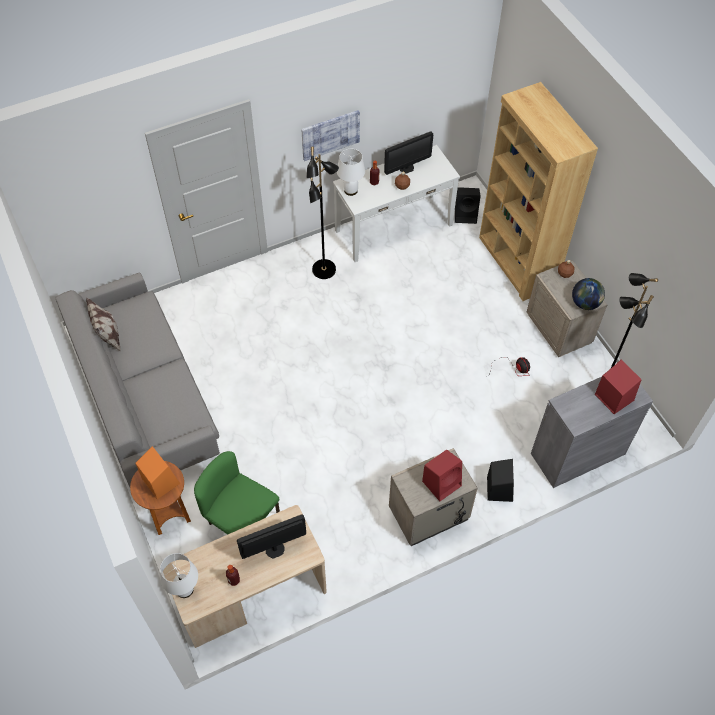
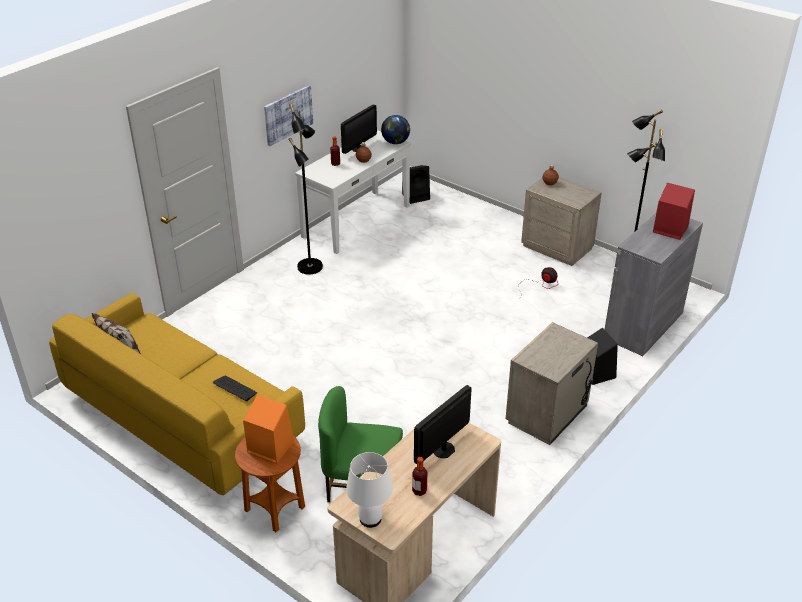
camera: 25 degrees left, 20 degrees down
grey sofa [56,272,220,487] -> yellow sofa [49,293,305,495]
white table lamp [337,149,365,196] -> none
red speaker [422,450,462,501] -> none
brown bookcase [479,82,598,301] -> none
globe [572,278,605,310] -> globe moved to [381,115,410,144]
none -> keyboard [213,376,257,401]

